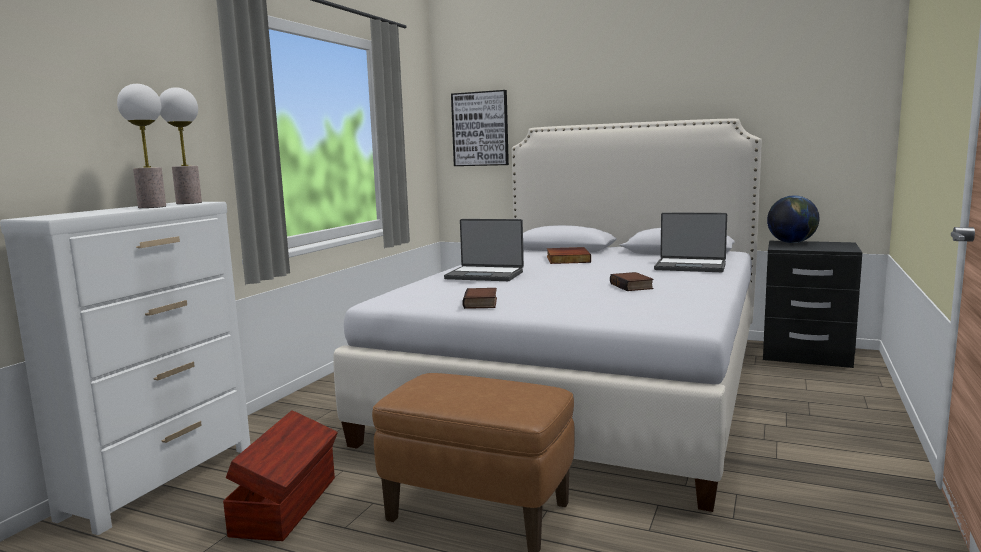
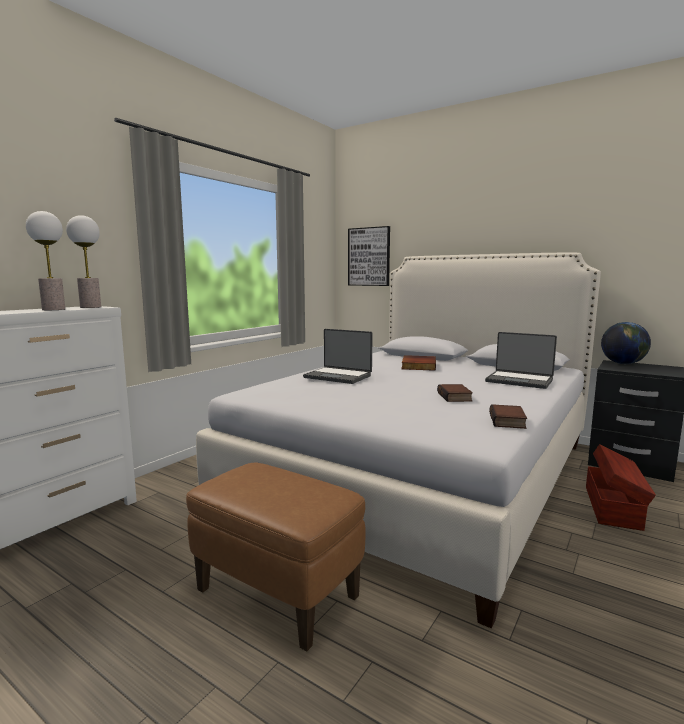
camera: 10 degrees right, 0 degrees up
brown storage box [223,410,338,541] -> brown storage box moved to [586,444,656,531]
book [462,288,497,309] -> book moved to [489,404,527,429]

